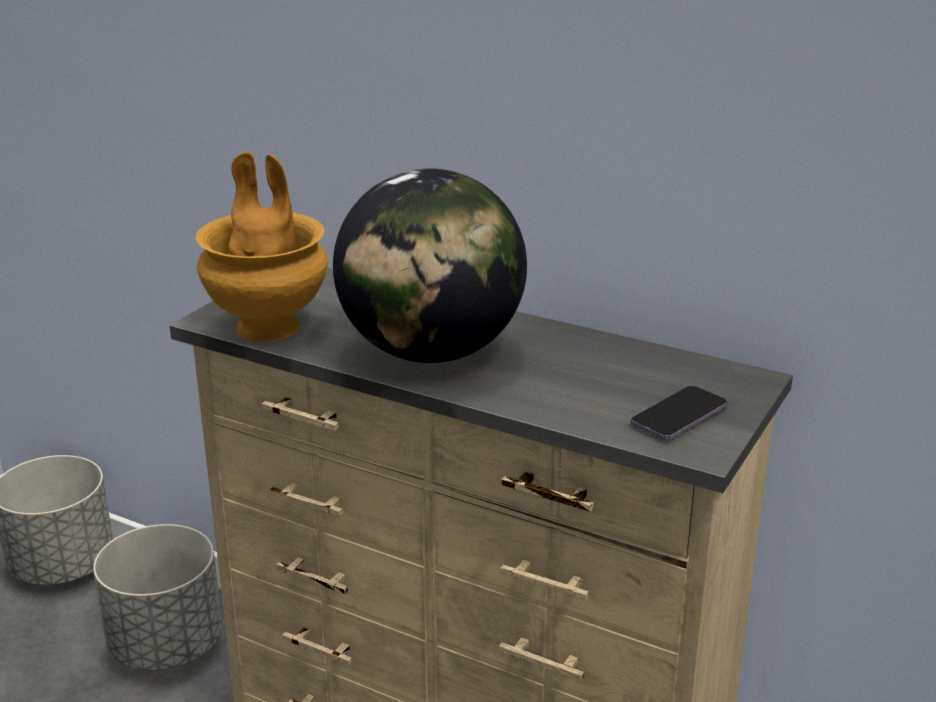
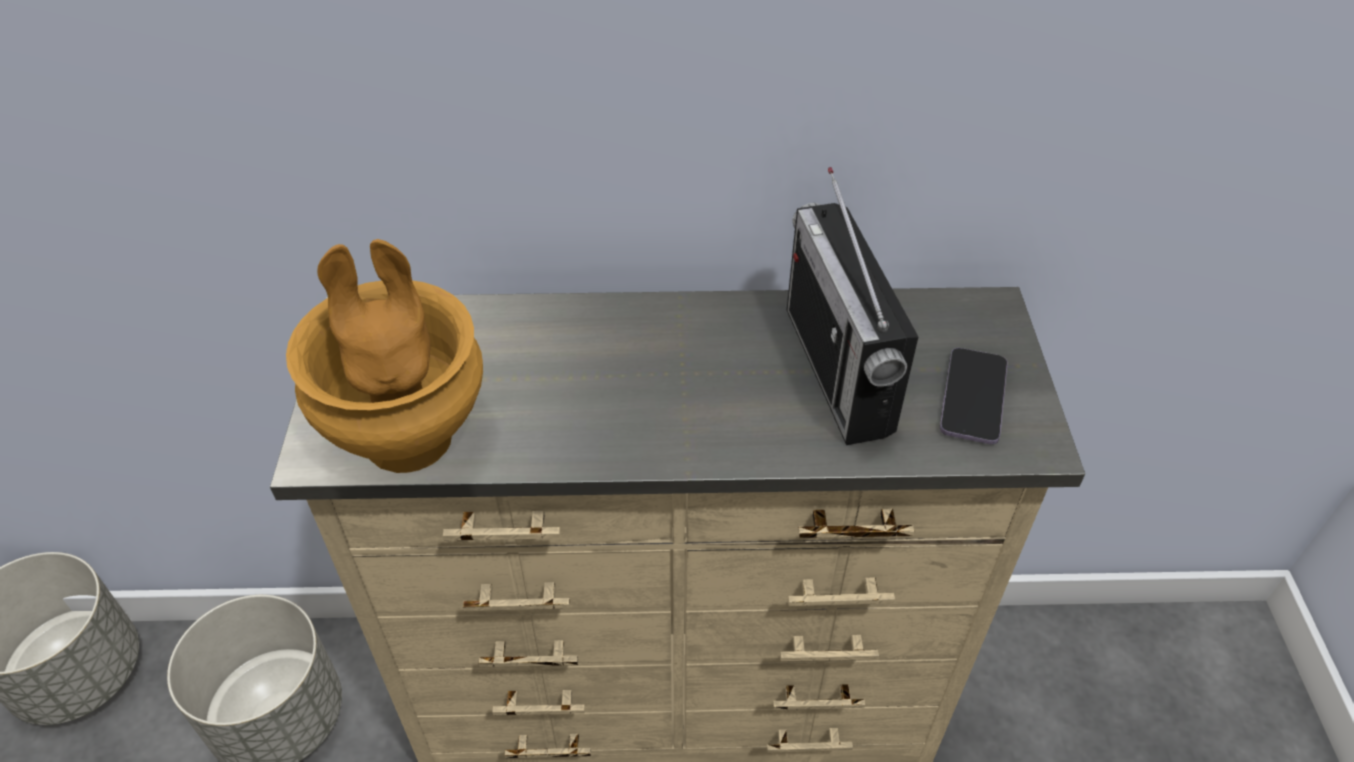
camera: 30 degrees left, 20 degrees up
globe [333,169,527,363] -> none
none -> radio [787,167,918,445]

